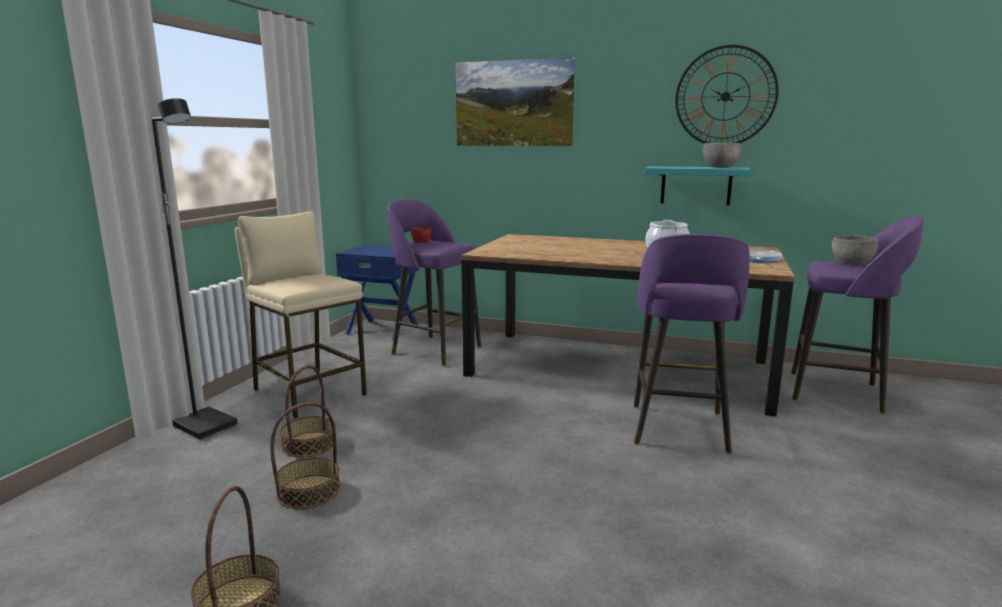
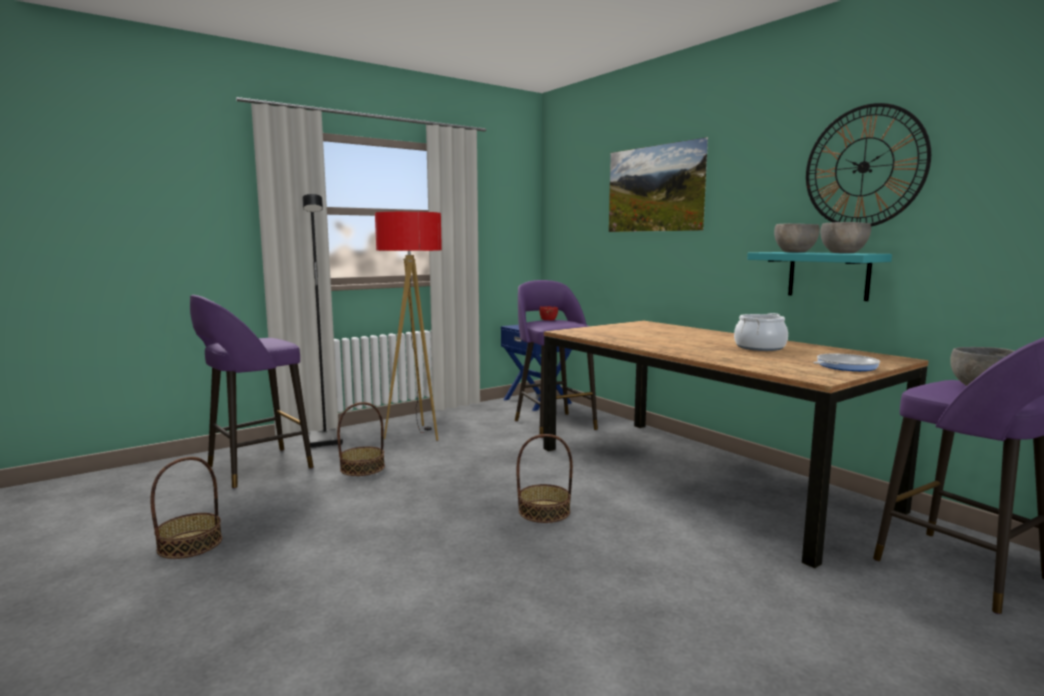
camera: 35 degrees right, 5 degrees down
beige stool [235,211,367,419] -> floor lamp [375,211,442,441]
basket [270,402,340,509] -> basket moved to [516,434,573,523]
purple stool [634,234,750,453] -> purple stool moved to [190,295,314,489]
none -> grey bowl [774,223,820,252]

